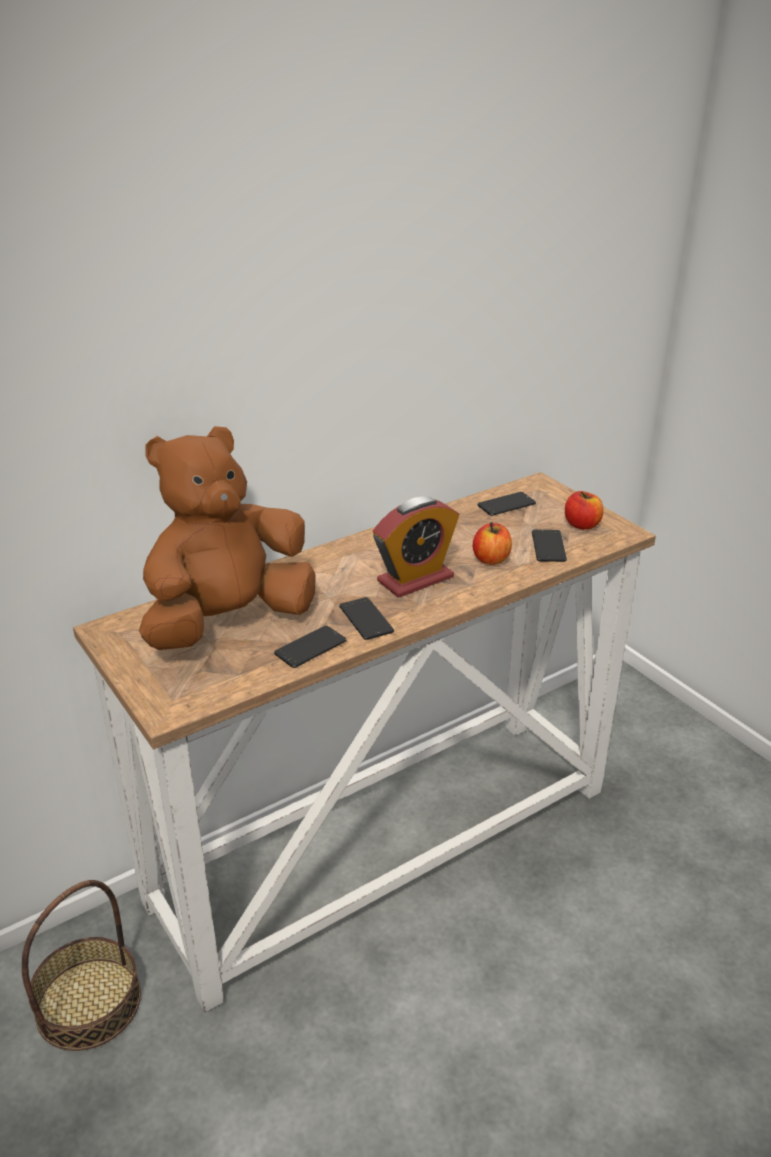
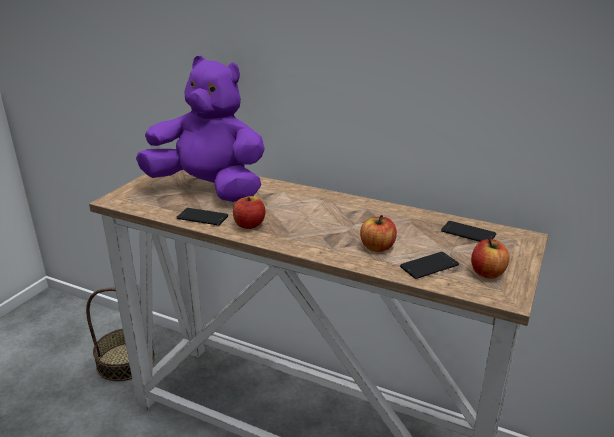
camera: 60 degrees right, 5 degrees down
brown plush toy [139,426,316,650] -> purple plush toy [136,55,265,202]
phone [339,597,394,640] -> apple [233,196,265,229]
alarm clock [373,496,459,598] -> none

